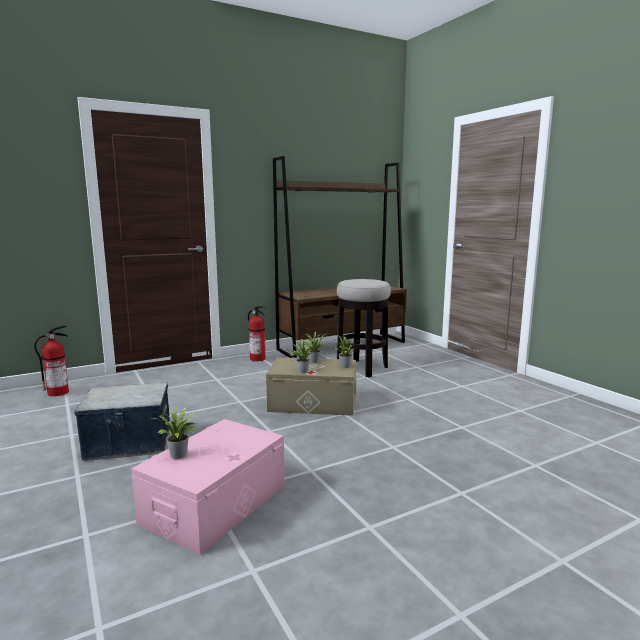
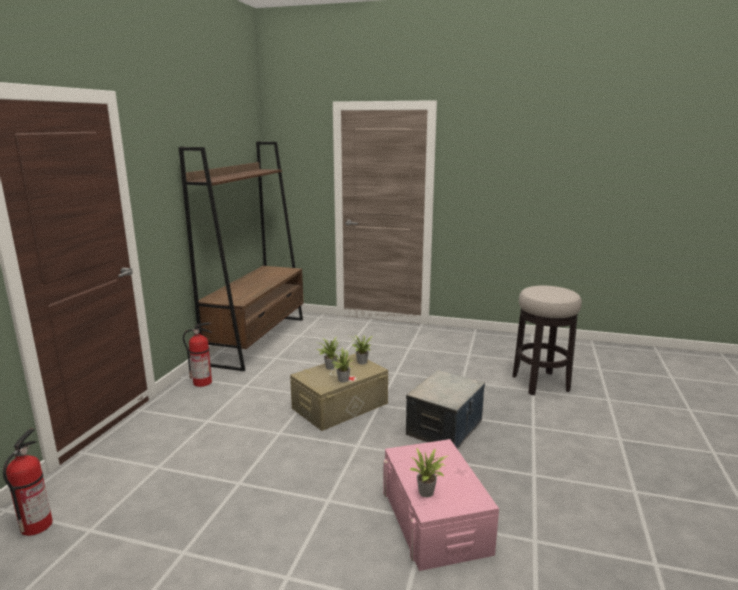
camera: 45 degrees left, 5 degrees up
storage box [74,383,170,461] -> storage box moved to [406,370,485,449]
stool [337,279,391,377] -> stool moved to [512,286,582,395]

